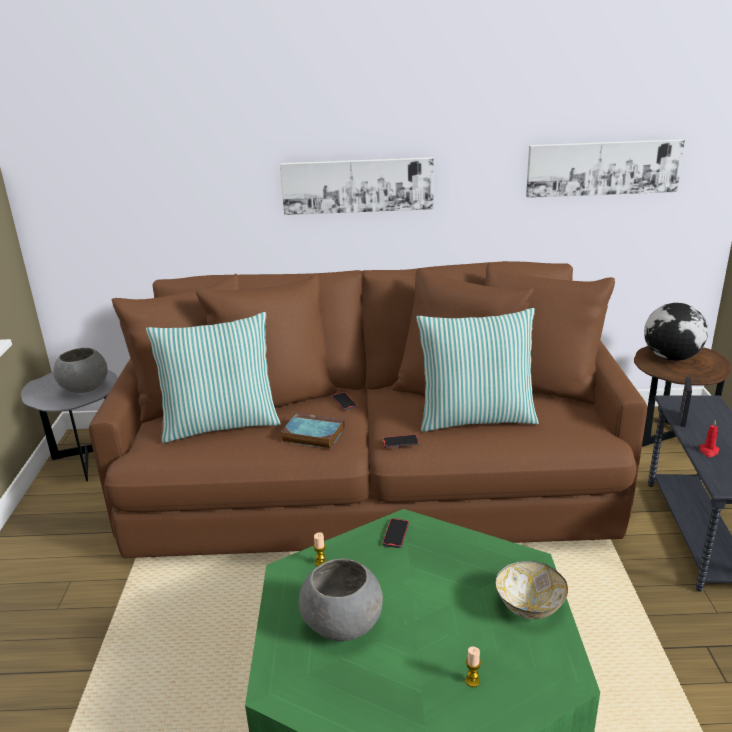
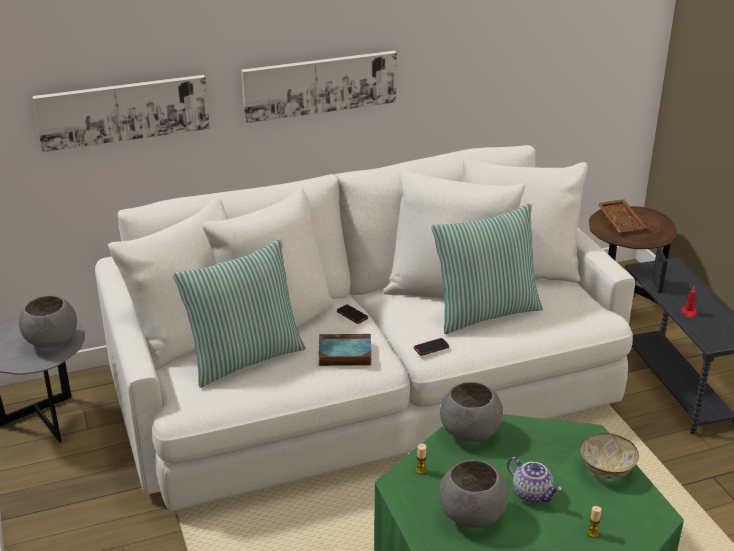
camera: 20 degrees left, 5 degrees up
brown sofa [89,261,647,558] -> white sofa [95,145,635,511]
phone [382,518,409,548] -> grey bowl [440,382,503,442]
picture [526,139,685,198] -> picture moved to [32,75,210,152]
globe [644,303,708,361] -> brown tray [597,199,647,234]
none -> teapot [507,457,562,503]

